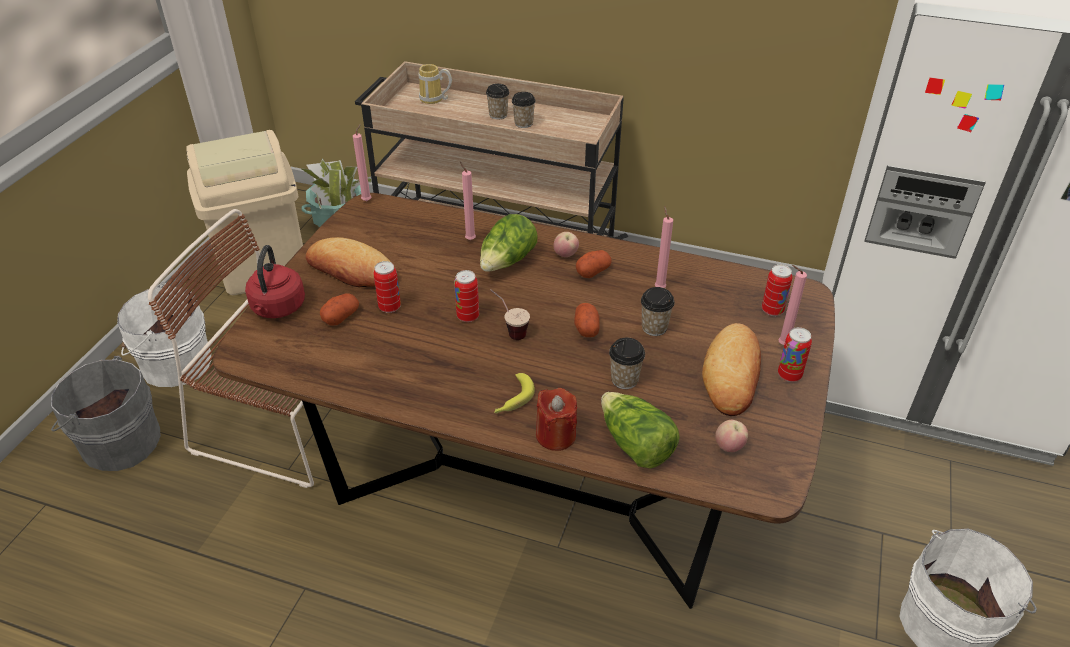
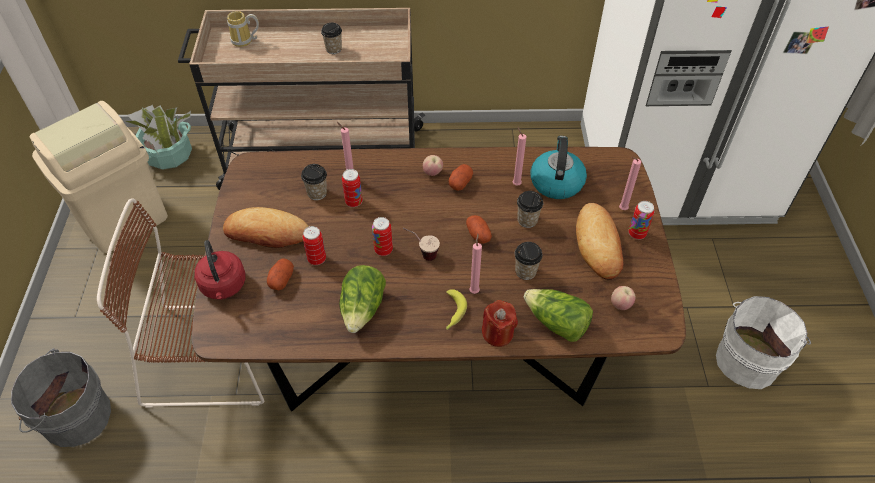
camera: 20 degrees left, 10 degrees up
white bucket [117,282,211,387] -> none
pink candle [353,124,371,201] -> pink candle moved to [469,234,482,294]
lettuce [480,214,538,272] -> lettuce moved to [339,265,386,333]
cup [486,84,509,119] -> cup moved to [301,164,327,200]
can [762,264,792,316] -> can moved to [342,169,363,207]
none -> kettle [530,136,587,199]

